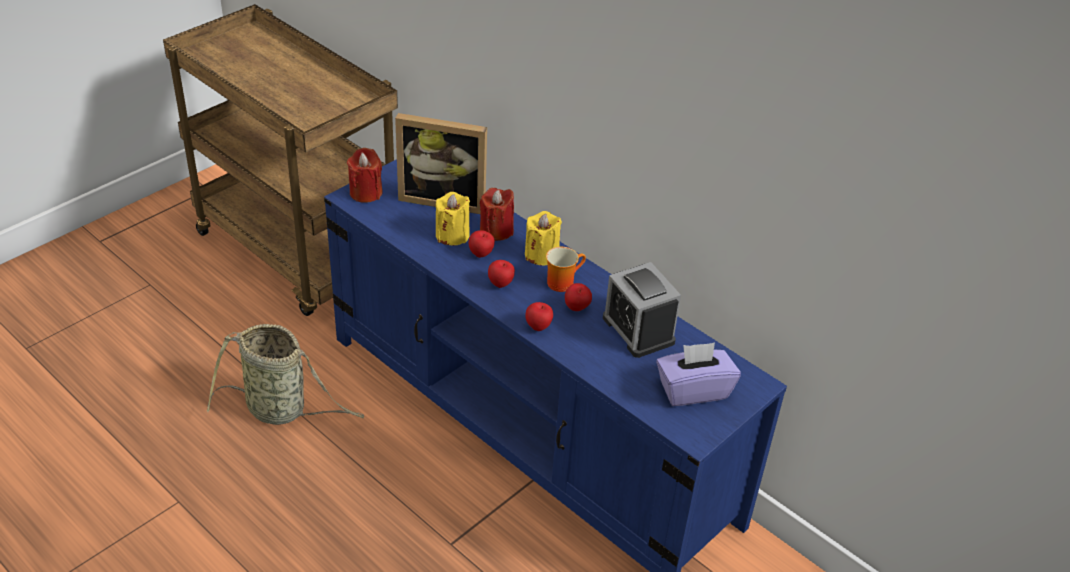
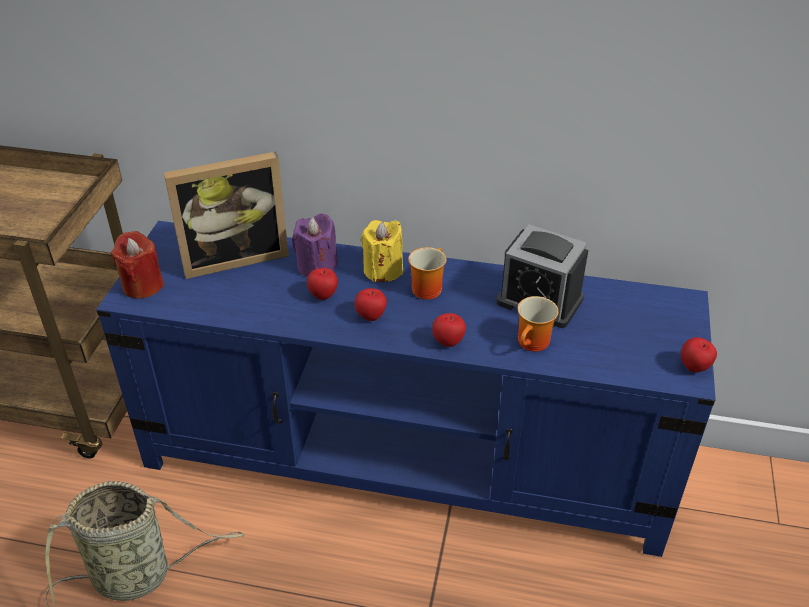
camera: 30 degrees left, 0 degrees up
yellow candle [436,192,470,246] -> none
red candle [480,188,514,241] -> purple candle [292,214,338,277]
apple [565,283,592,311] -> apple moved to [681,337,717,372]
purple tissue box [656,343,741,406] -> none
none -> mug [518,296,559,352]

